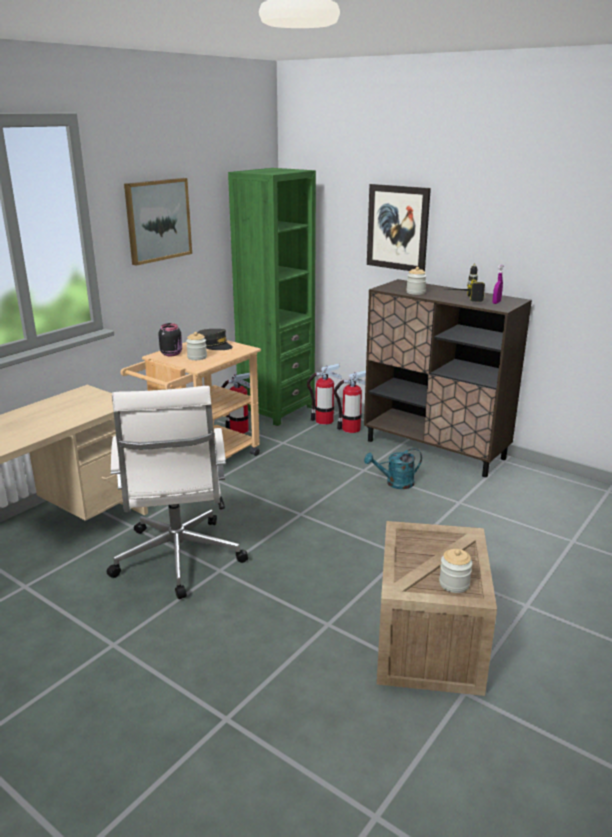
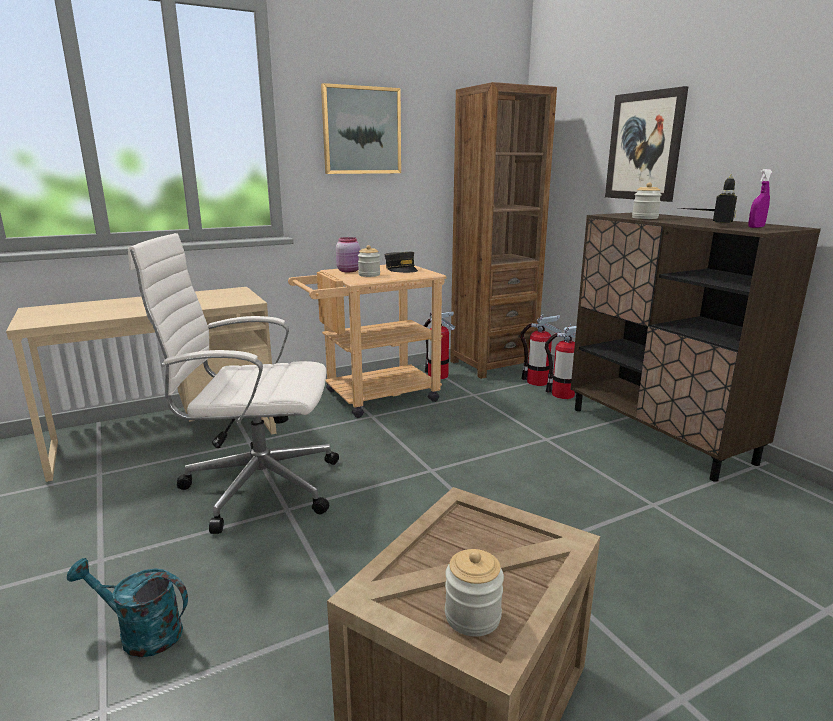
camera: 25 degrees right, 5 degrees down
white office chair [107,386,248,599] -> white office chair turned 75 degrees clockwise [128,233,339,534]
black jar [158,323,182,356] -> pink jar [336,237,360,272]
green bookcase [228,168,316,426] -> brown bookcase [450,82,557,379]
turquoise watering can [364,448,422,489] -> turquoise watering can moved to [67,558,188,657]

